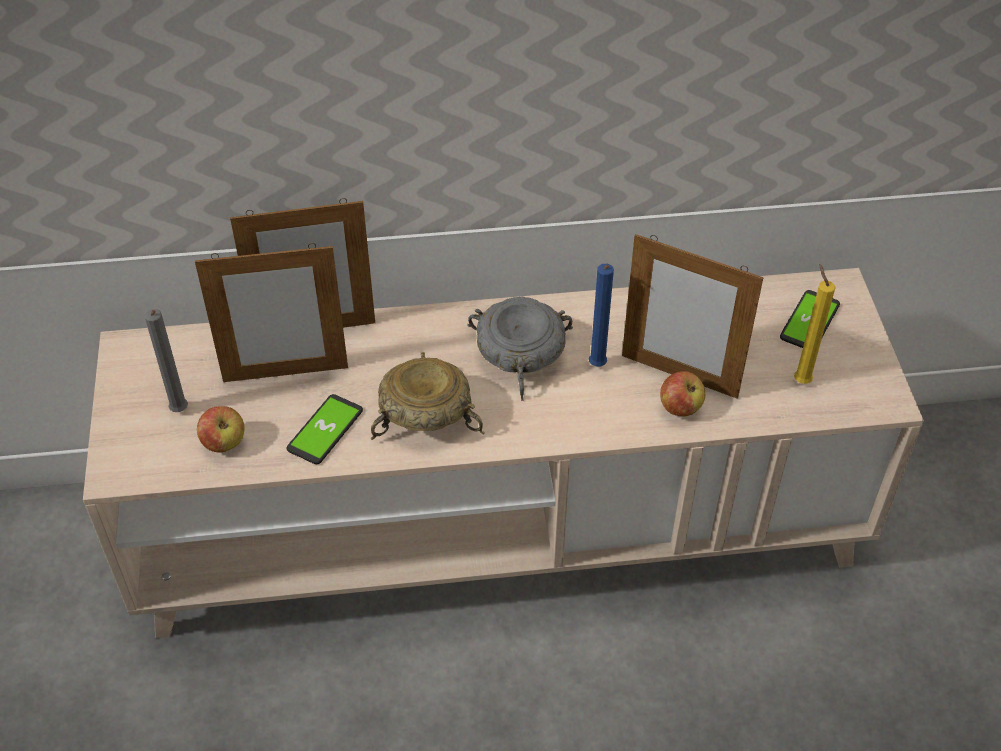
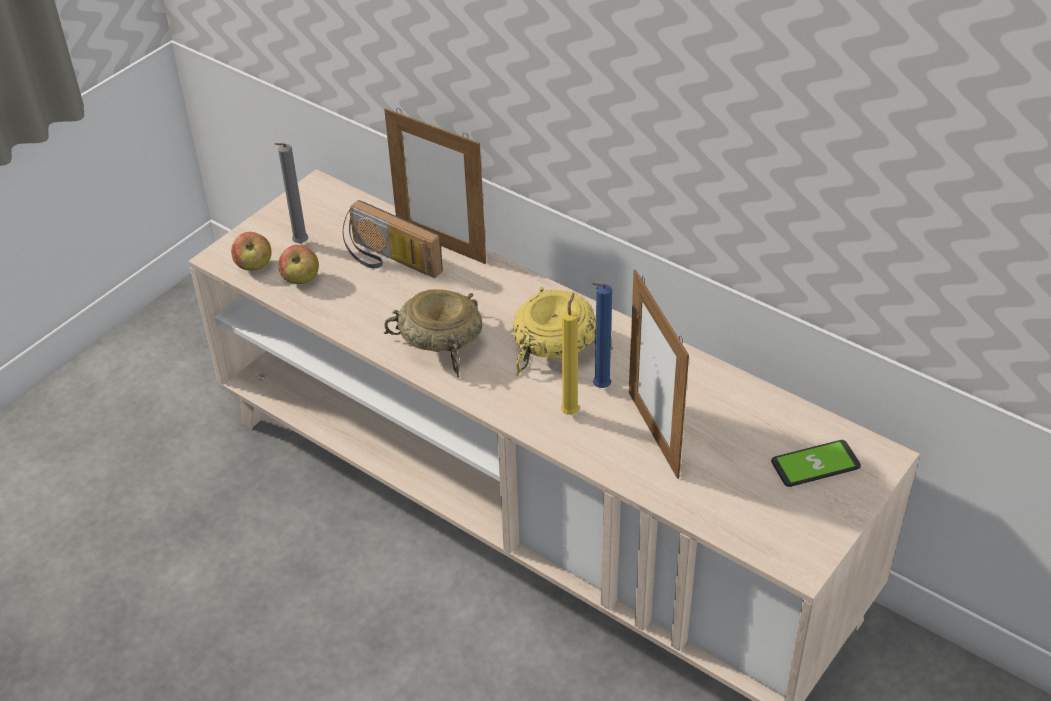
camera: 45 degrees right, 5 degrees down
picture frame [195,243,348,382] -> radio [343,200,443,278]
phone [286,394,363,464] -> none
grey bowl [467,297,573,401] -> yellow bowl [513,286,614,376]
apple [660,371,705,417] -> apple moved to [231,232,272,271]
yellow candle [794,264,836,384] -> yellow candle moved to [561,293,579,415]

